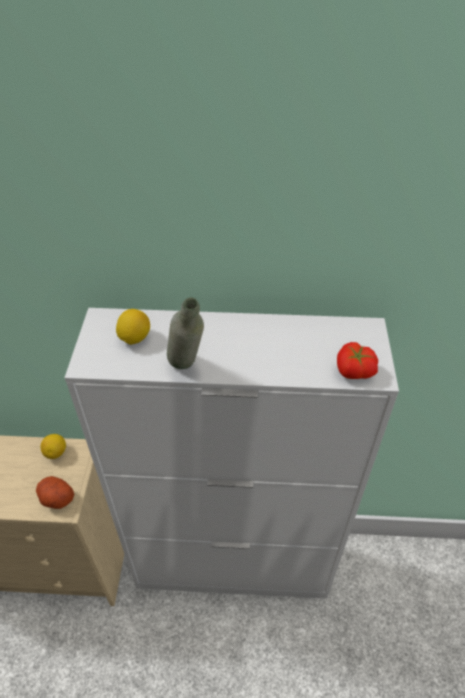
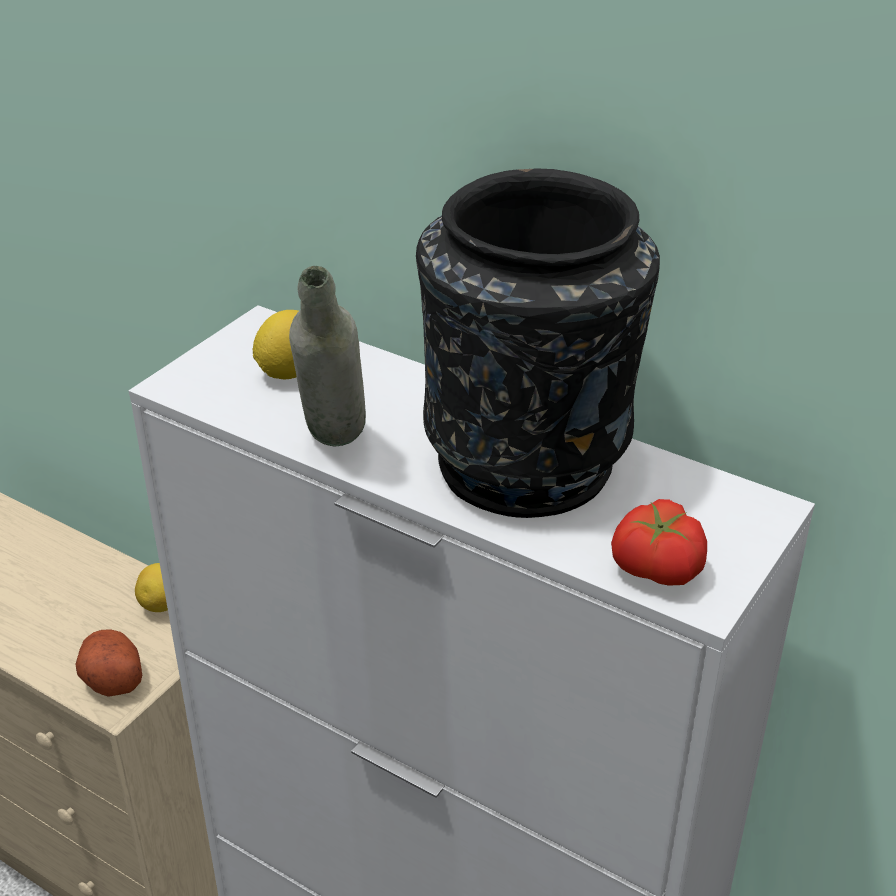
camera: 30 degrees right, 10 degrees down
none -> black vase [416,168,660,518]

